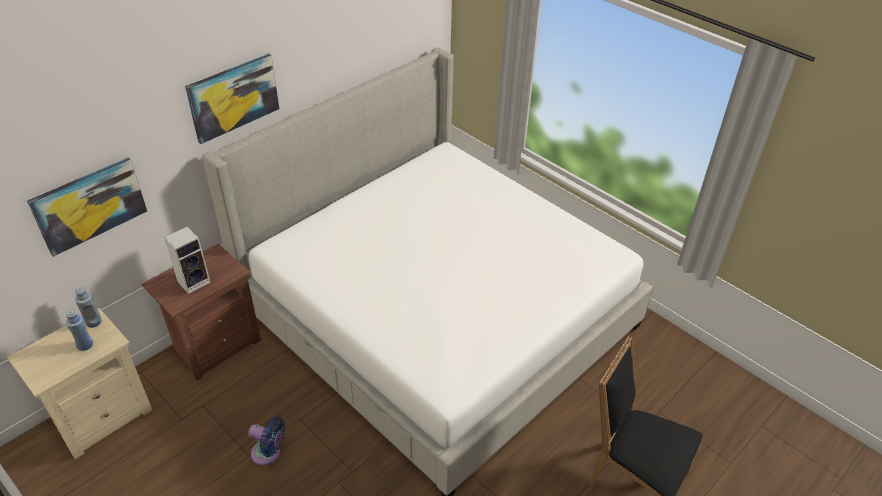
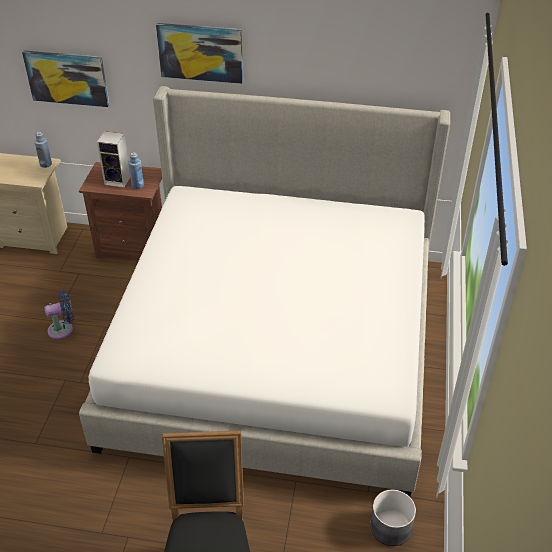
camera: 55 degrees right, 0 degrees up
blue bottle [66,310,93,351] -> blue bottle moved to [128,152,144,189]
blue fan [248,417,286,466] -> blue fan turned 90 degrees counterclockwise [44,291,74,339]
none -> grey planter [370,490,416,546]

